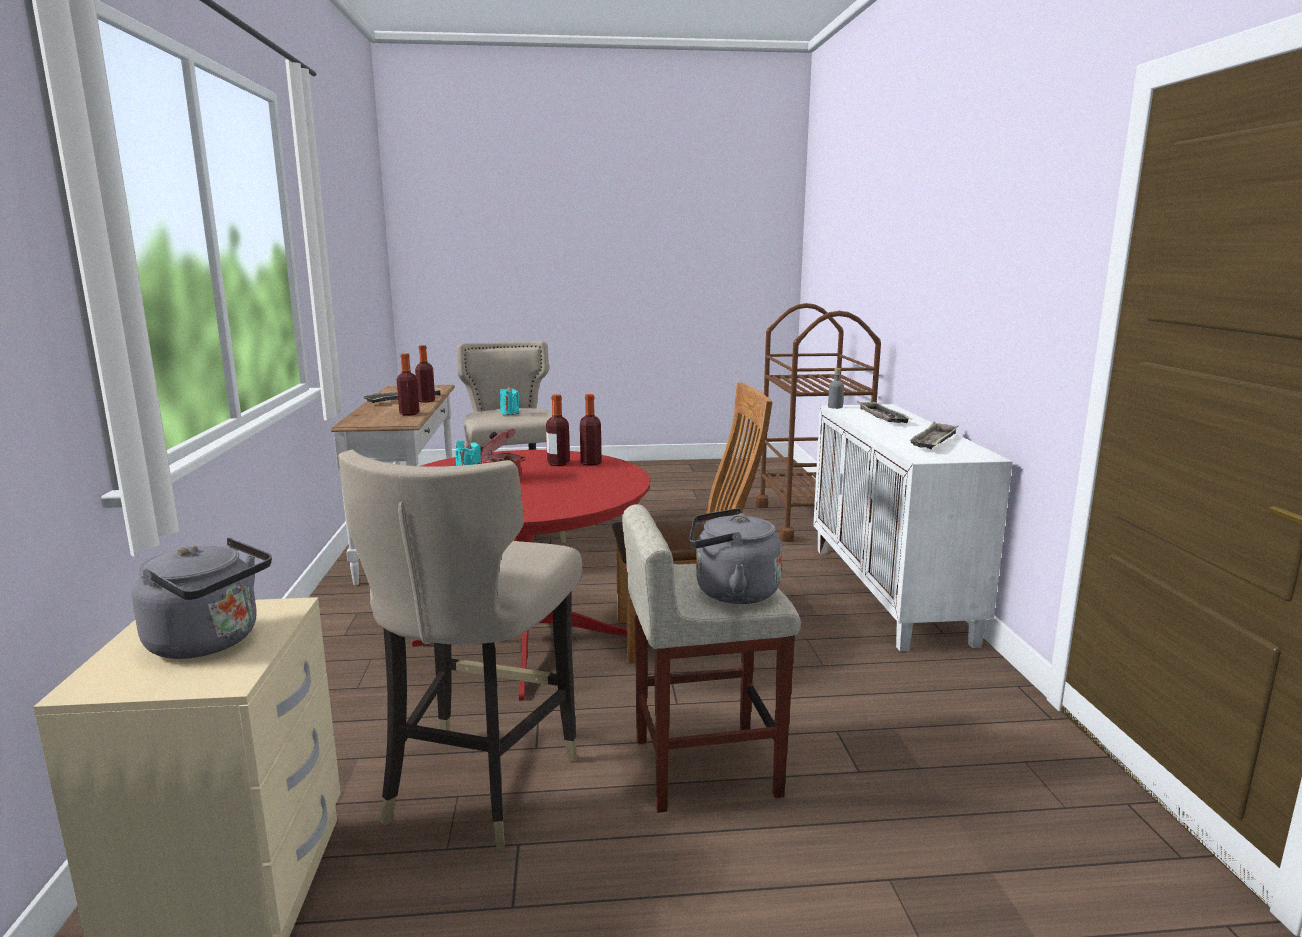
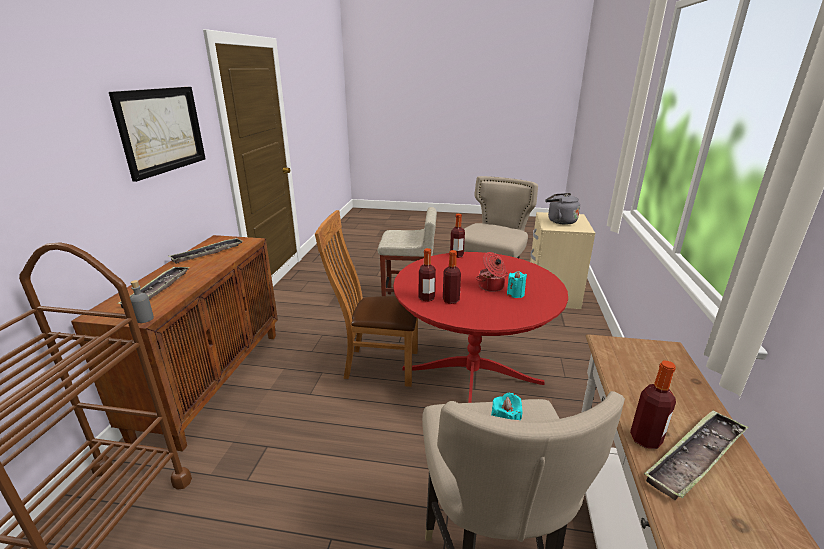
camera: 165 degrees left, 10 degrees up
bottle [397,353,420,416] -> bottle moved to [450,214,465,258]
grey kettle [689,508,782,604] -> none
white cabinet [813,404,1013,651] -> brown cabinet [71,235,278,452]
none -> picture [109,87,206,182]

